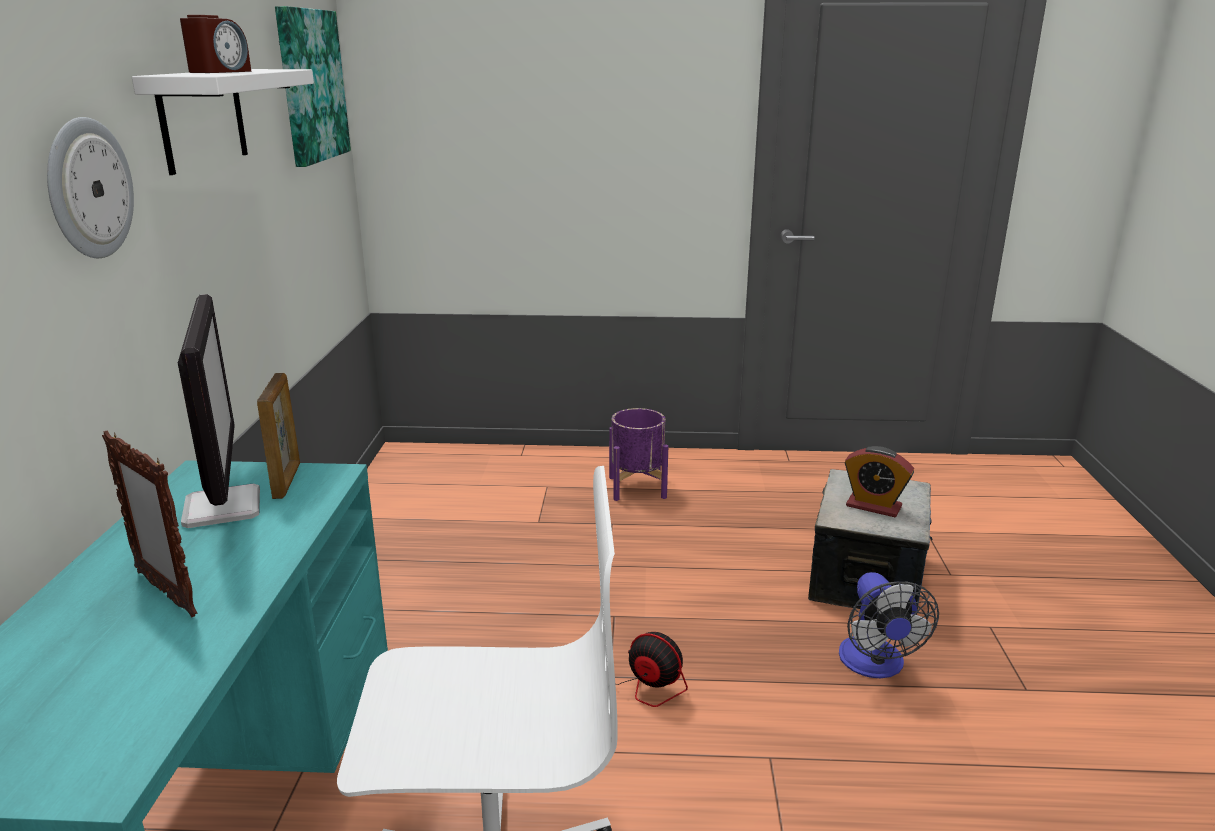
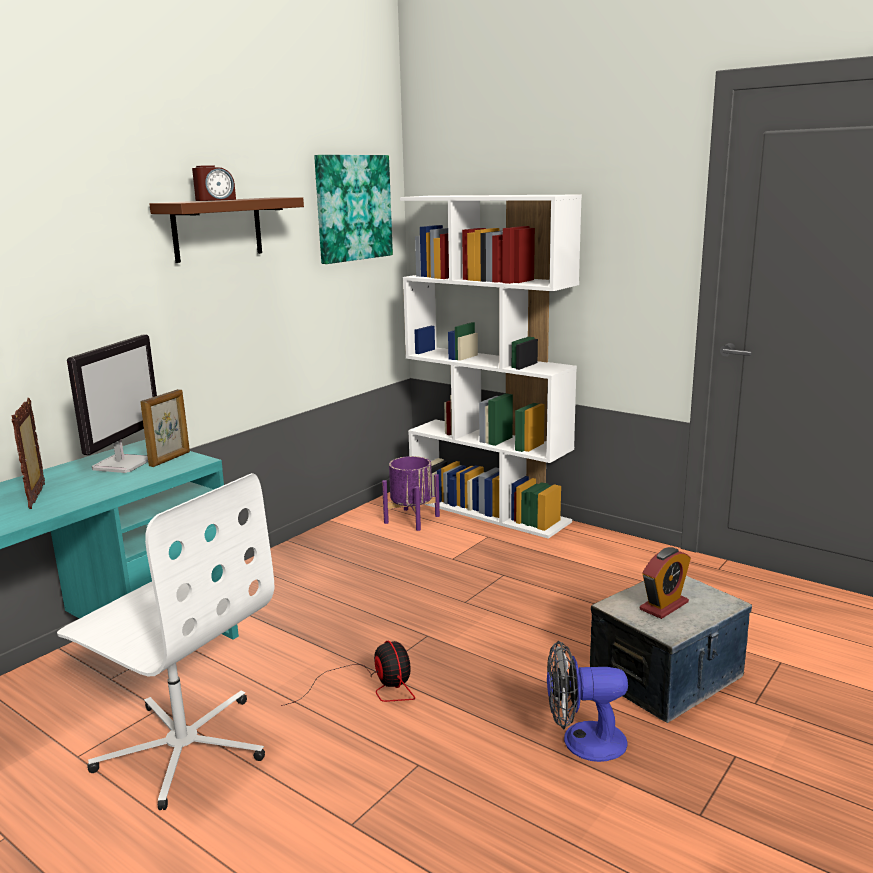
camera: 35 degrees right, 5 degrees down
wall clock [47,117,134,258] -> none
white shelf [132,69,314,175] -> brown shelf [149,197,304,263]
purple planter [609,408,668,501] -> purple planter moved to [382,456,440,531]
fan [839,572,939,678] -> fan turned 60 degrees clockwise [547,641,628,762]
alarm clock [845,446,914,517] -> alarm clock turned 105 degrees counterclockwise [640,547,691,619]
none -> white bookcase [400,195,582,539]

